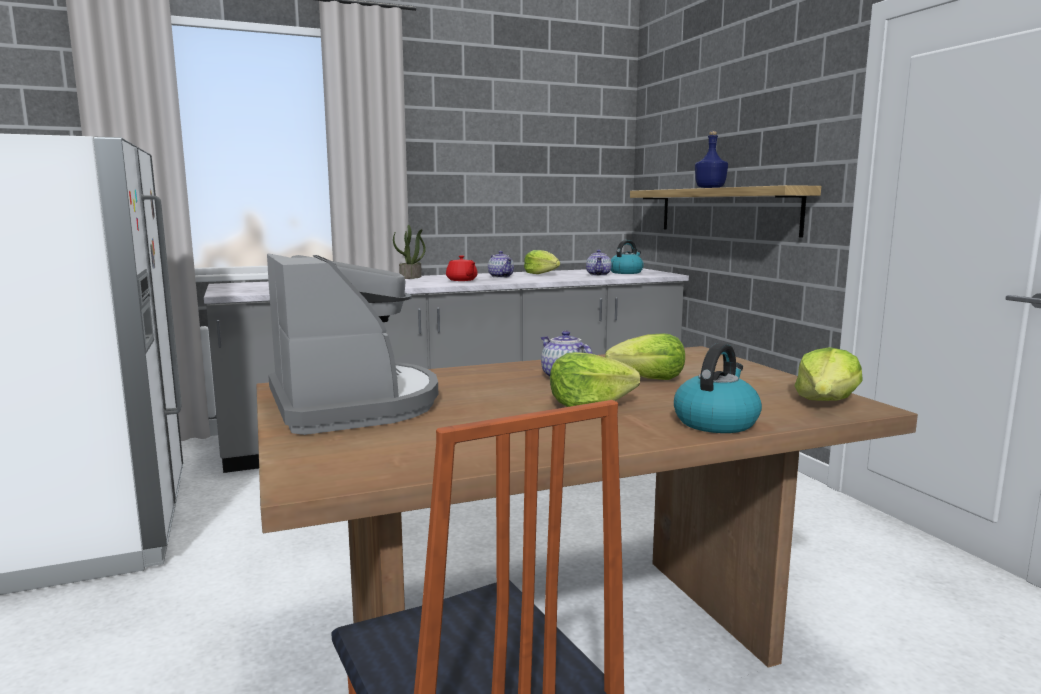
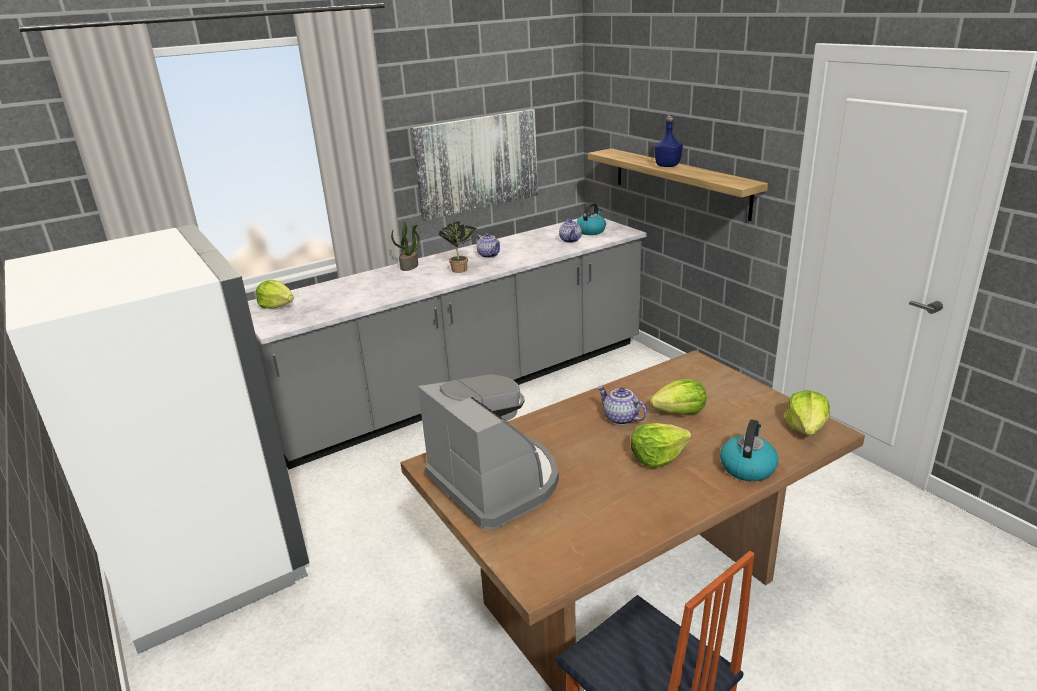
camera: 10 degrees left, 15 degrees up
red teapot [446,255,478,281] -> potted plant [439,221,477,273]
lettuce [524,250,560,274] -> lettuce moved to [256,280,294,309]
none -> picture [412,109,538,221]

